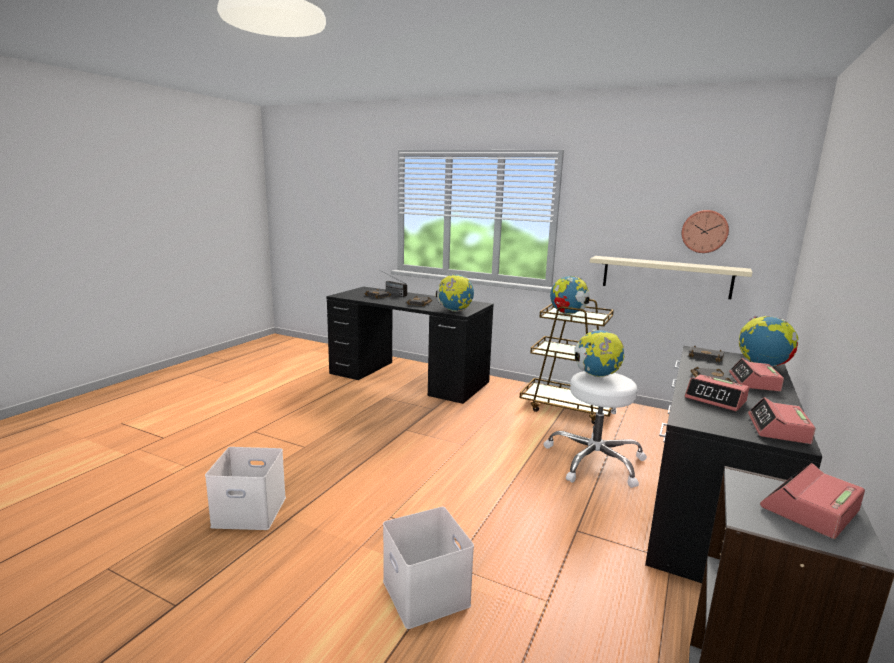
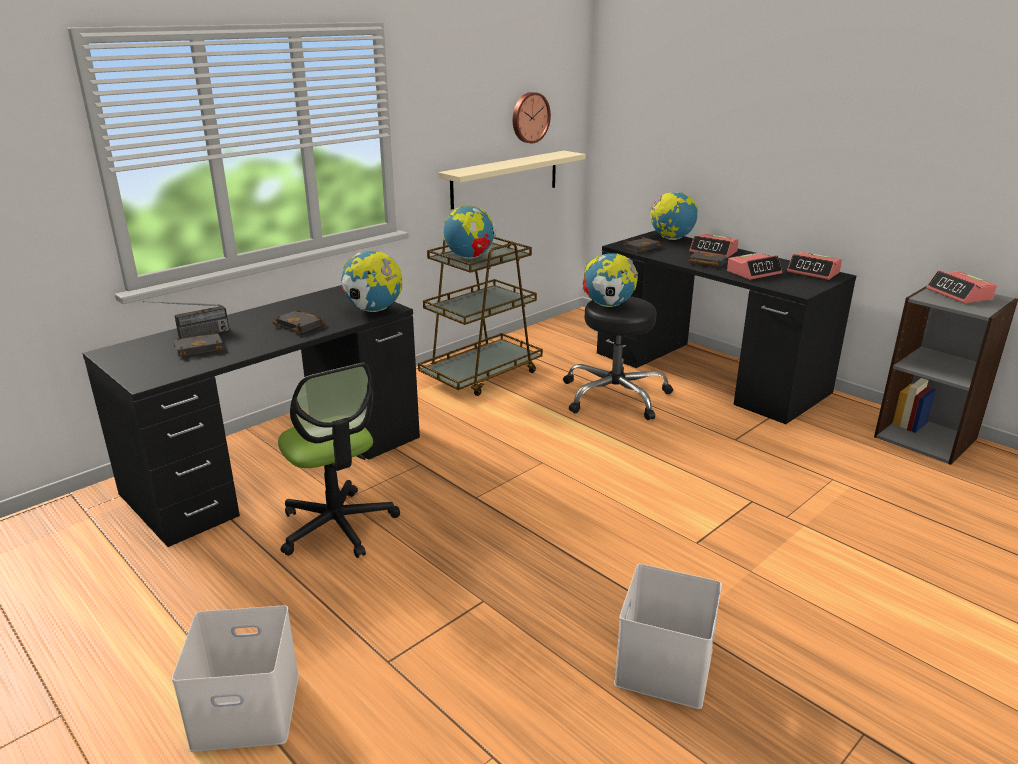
camera: 70 degrees left, 10 degrees up
white storage box [383,507,474,629] -> white storage box moved to [172,605,299,752]
white stool [543,371,647,488] -> black stool [563,297,673,420]
none -> office chair [278,363,400,558]

